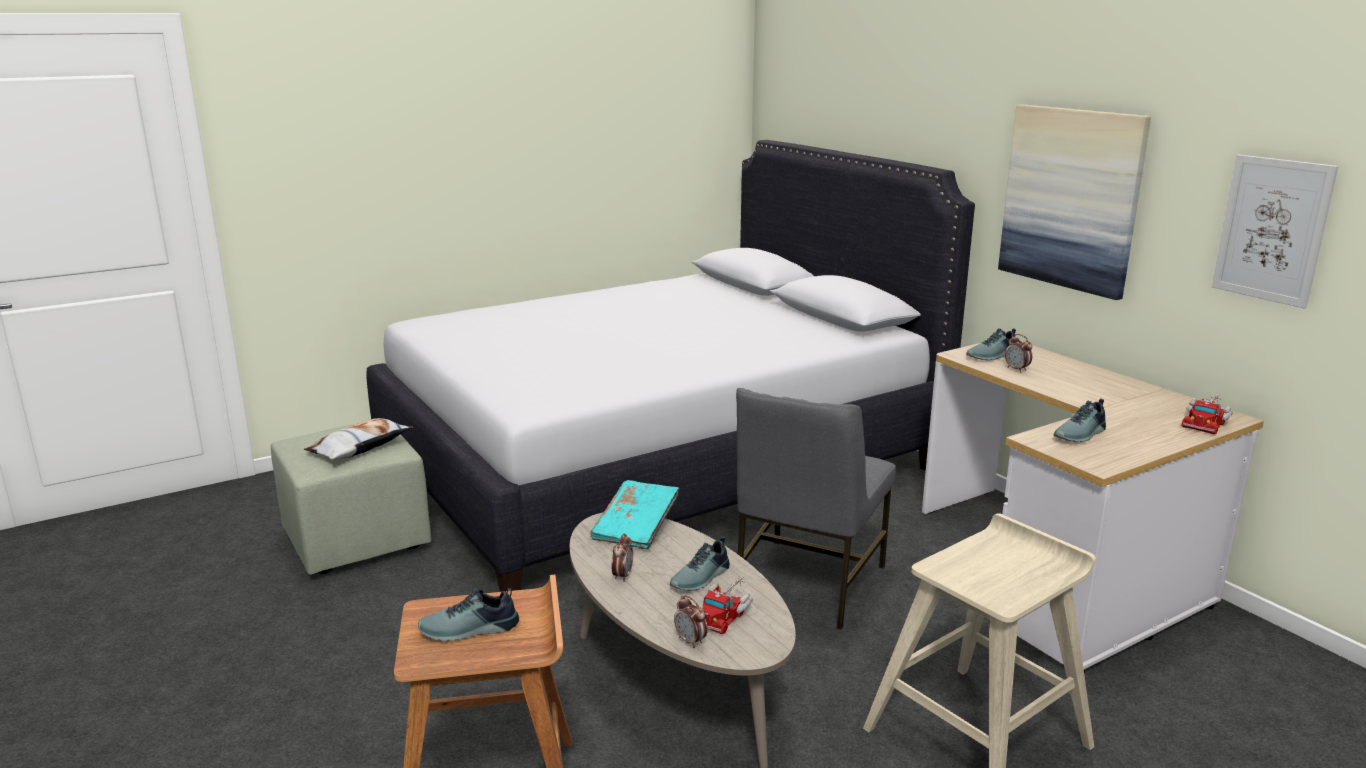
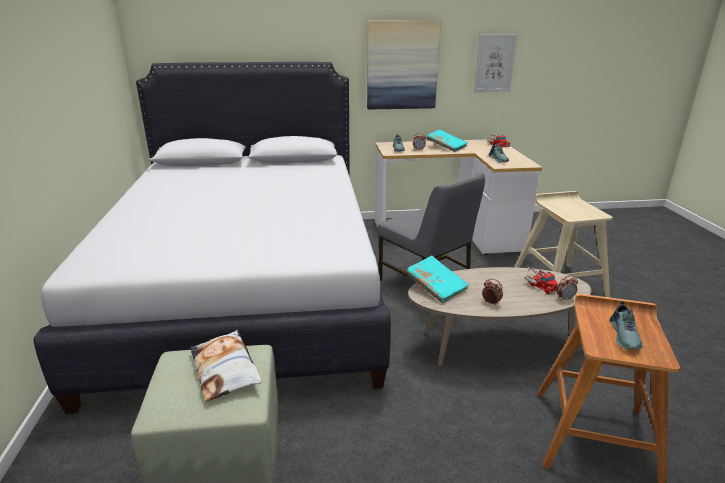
camera: 65 degrees left, 5 degrees up
shoe [669,536,730,591] -> none
none -> turquoise book [426,129,468,152]

